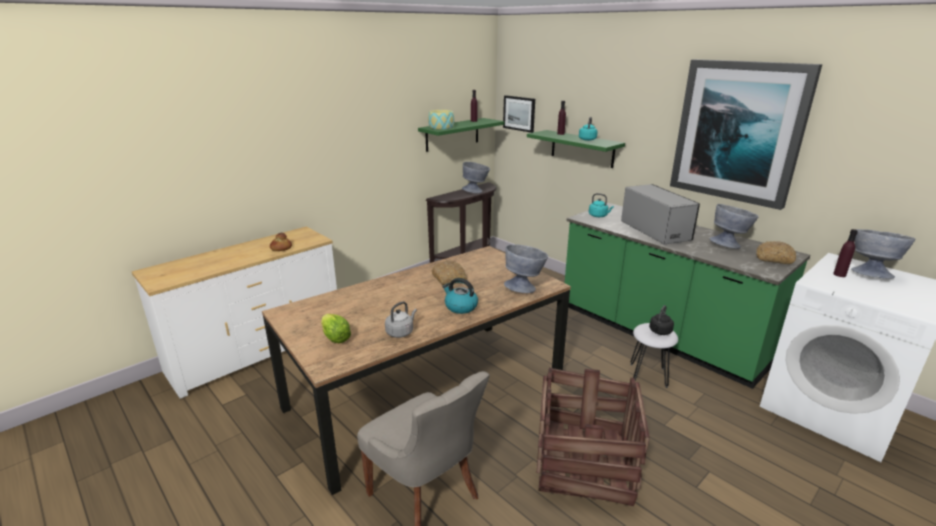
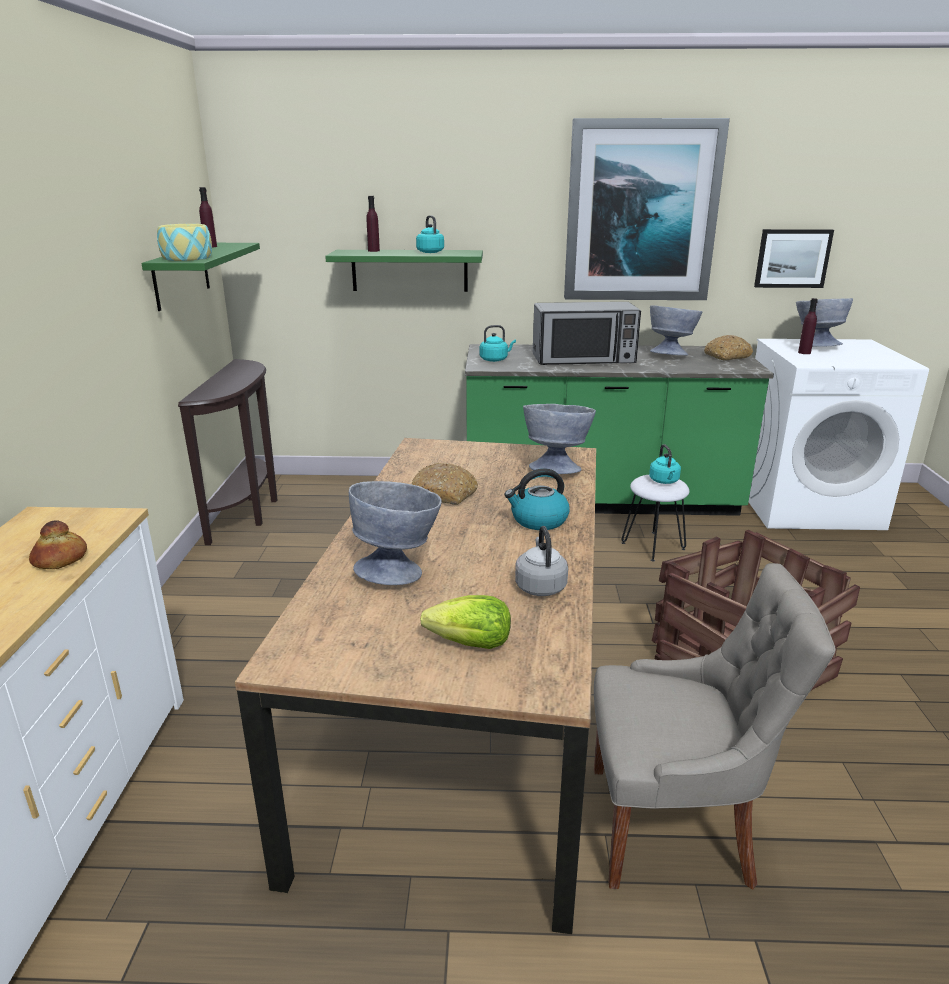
camera: 45 degrees left, 0 degrees up
grey bowl [462,162,490,193] -> grey bowl moved to [349,481,442,585]
picture [503,95,535,133] -> picture moved to [754,229,834,288]
microwave [621,184,700,245] -> microwave turned 150 degrees clockwise [533,302,641,365]
black kettle [649,305,674,335] -> turquoise kettle [649,444,681,484]

